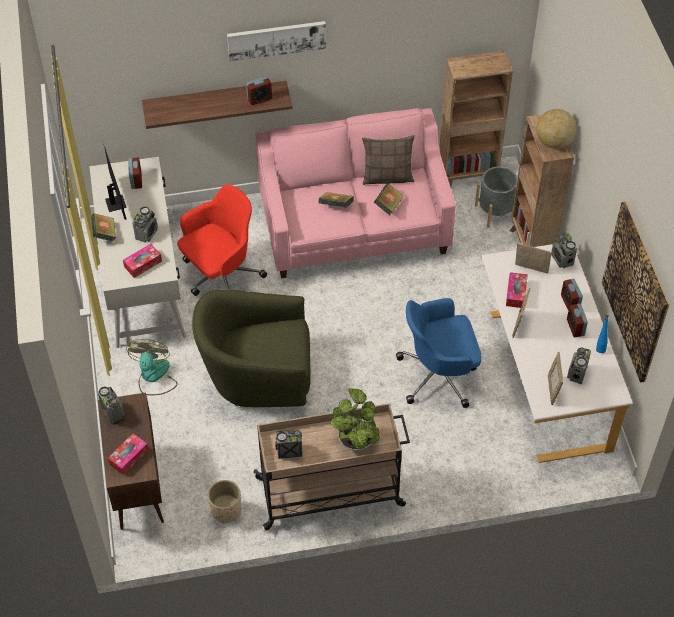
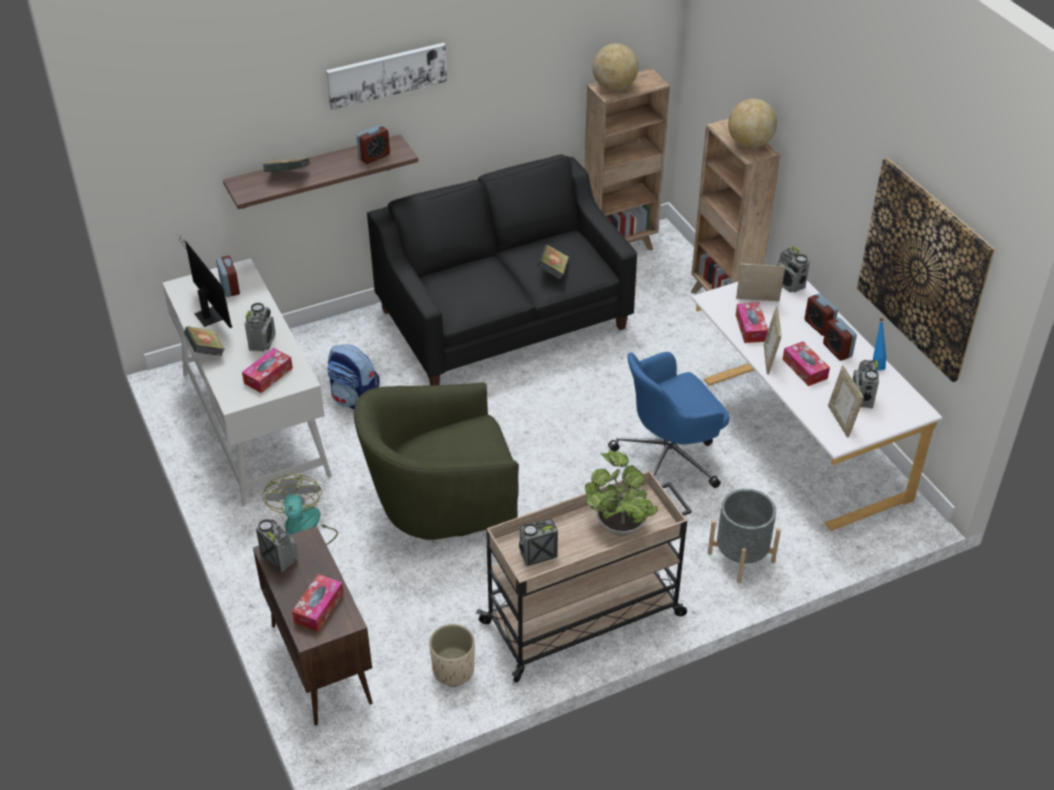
camera: 15 degrees left, 10 degrees down
red office chair [177,185,267,296] -> backpack [328,344,380,409]
pink sofa [255,108,456,279] -> black sofa [367,154,637,385]
book [319,192,354,207] -> book moved to [263,158,310,172]
pillow [362,135,415,185] -> none
grey planter [475,166,517,228] -> grey planter moved to [708,489,781,583]
none -> globe [592,43,638,91]
none -> tissue box [782,341,830,386]

